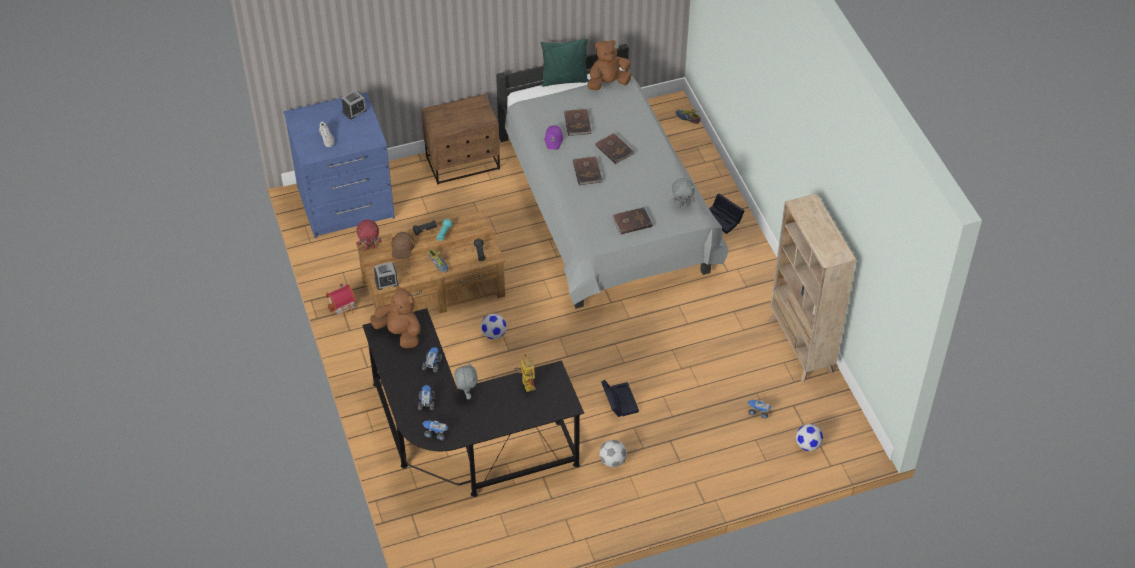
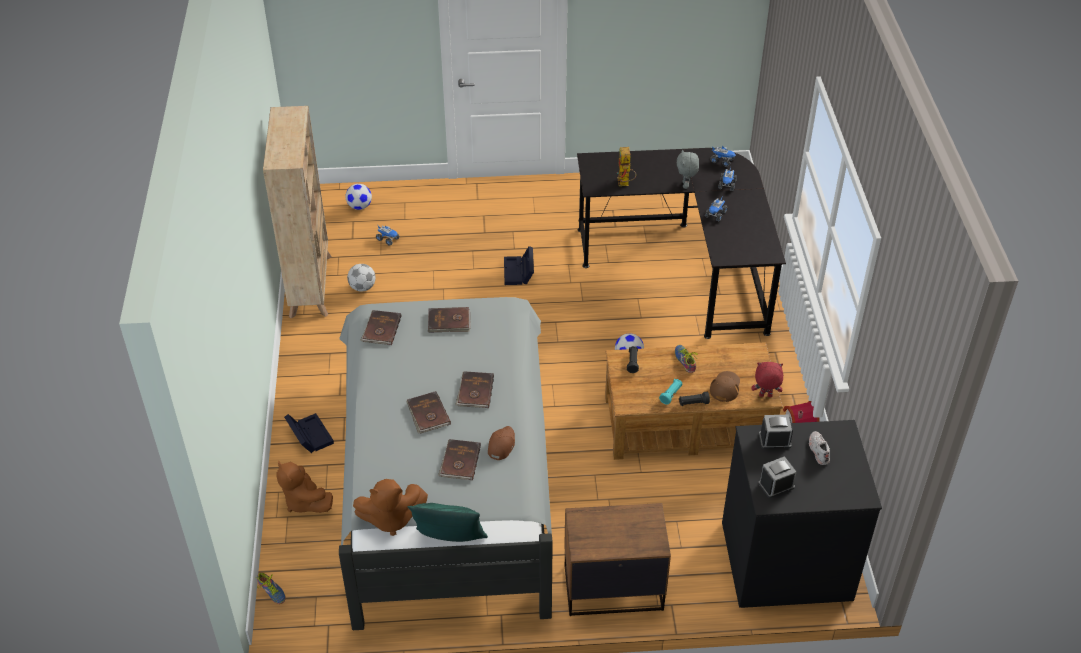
camera: 165 degrees left, 5 degrees down
blue dresser [283,92,395,238] -> black dresser [722,420,882,608]
brown plush toy [370,286,421,348] -> brown plush toy moved to [276,461,333,513]
alarm clock [374,262,399,290] -> alarm clock moved to [759,415,793,449]
purple cap [545,125,563,150] -> brown cap [488,426,515,461]
football [599,440,627,467] -> football moved to [347,264,376,292]
grey plush toy [670,178,695,208] -> brown book [360,310,401,345]

